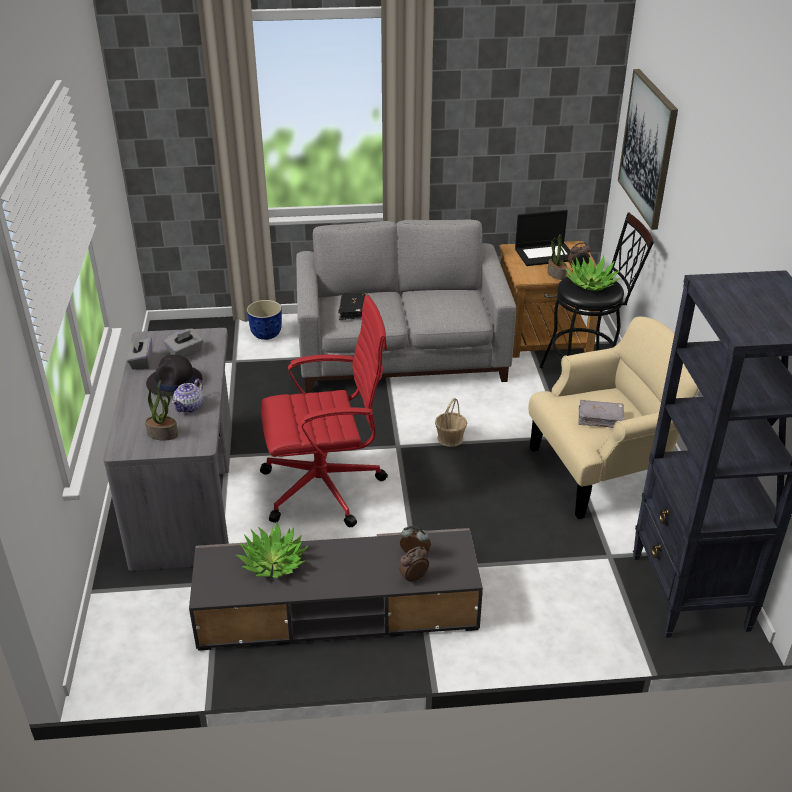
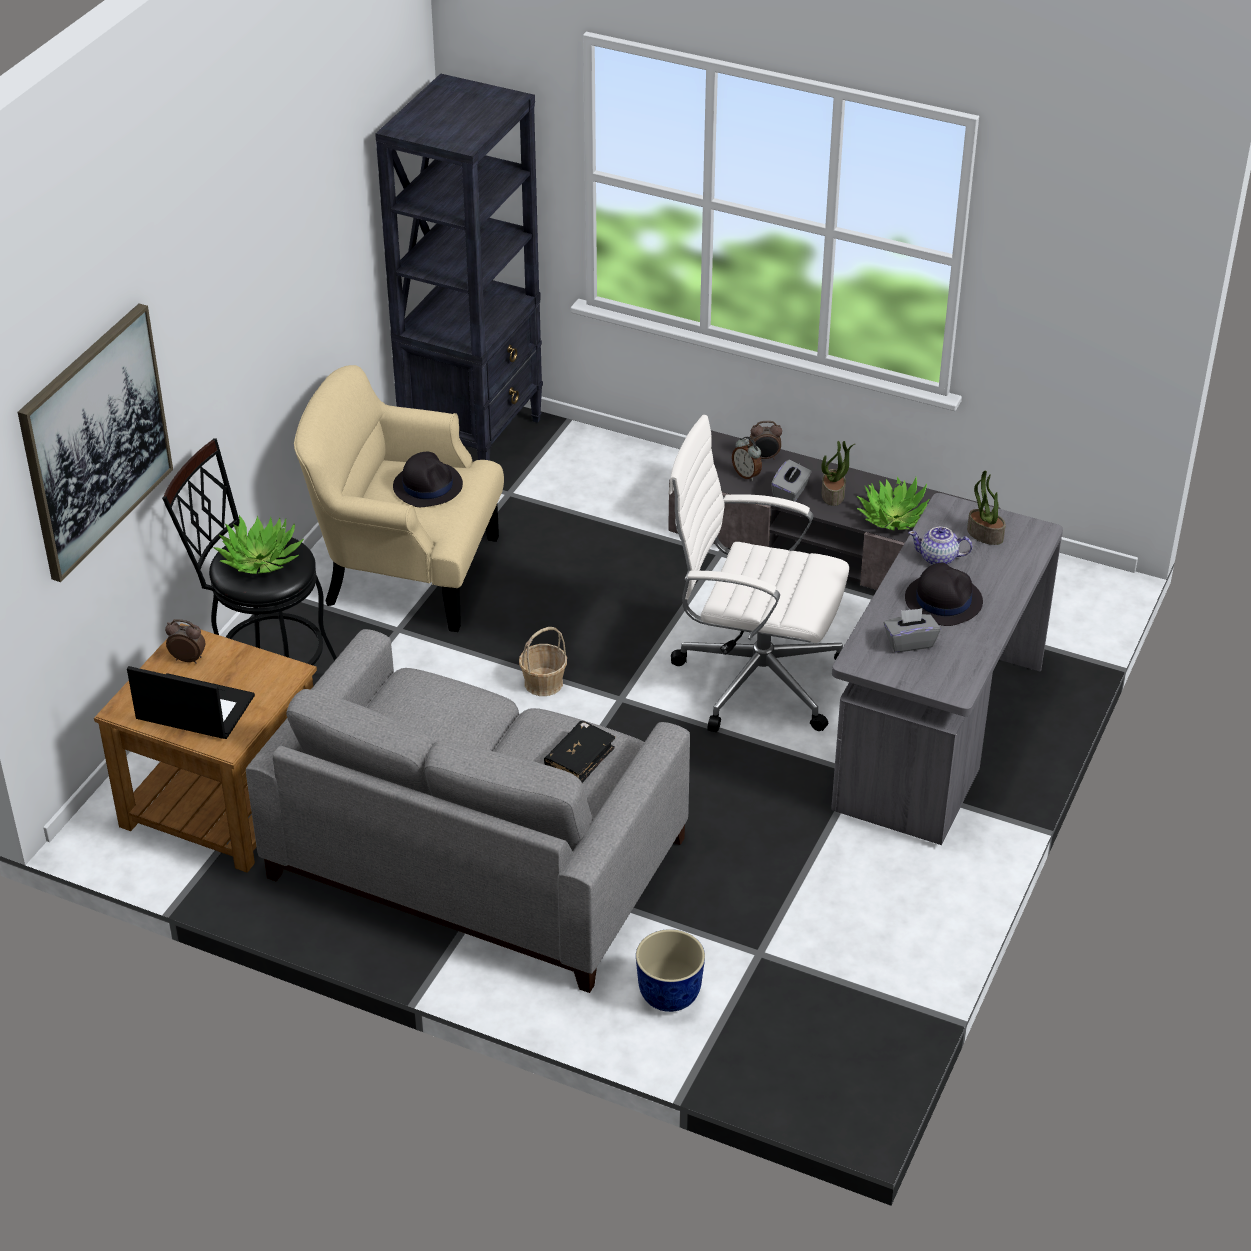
camera: 150 degrees left, 5 degrees up
grey tissue box [127,336,152,370] -> grey tissue box moved to [771,459,812,502]
teapot [172,379,203,413] -> teapot turned 135 degrees counterclockwise [909,527,972,565]
red office chair [260,295,388,527] -> white office chair [668,415,849,732]
potted plant [548,234,567,280] -> potted plant moved to [821,441,855,506]
grey book [578,400,625,428] -> black hat [393,452,463,507]

